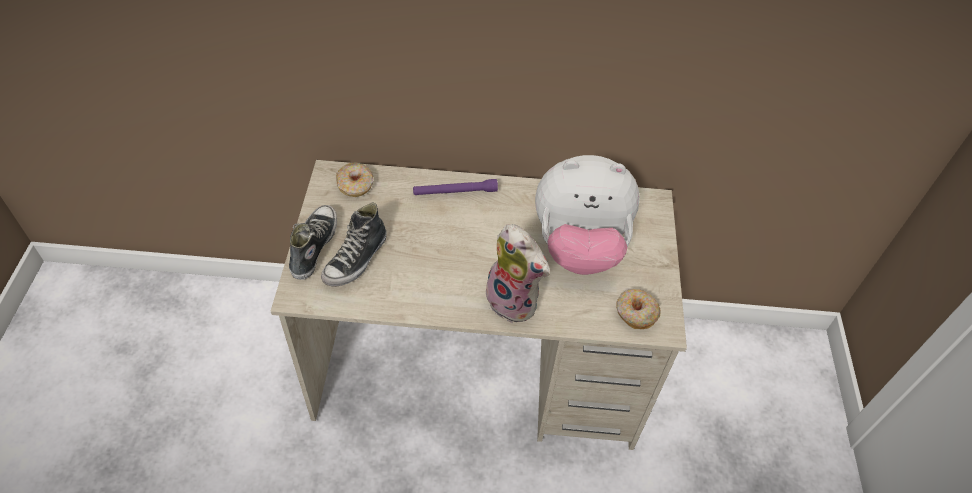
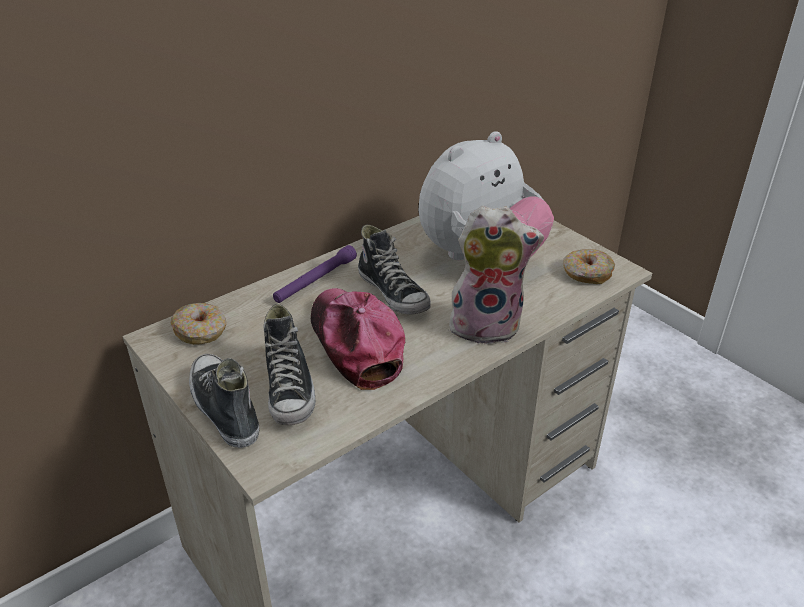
camera: 40 degrees left, 15 degrees down
none -> cap [311,288,405,390]
none -> shoe [358,225,431,314]

